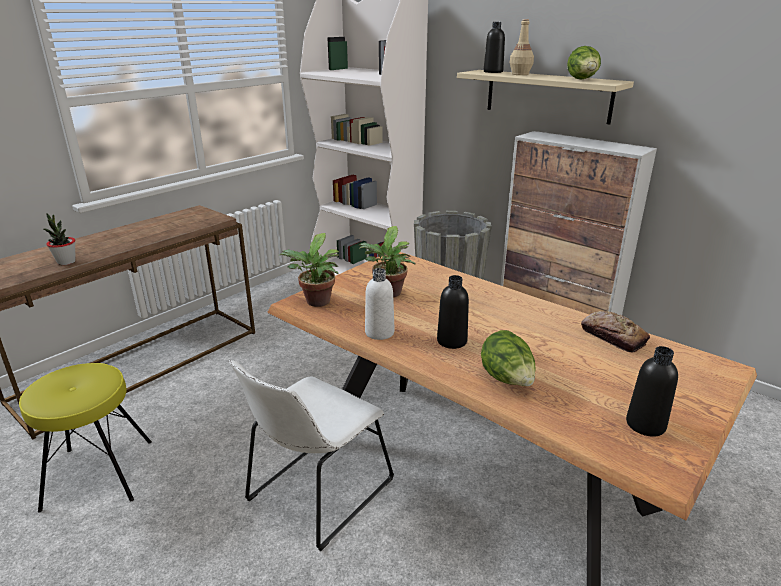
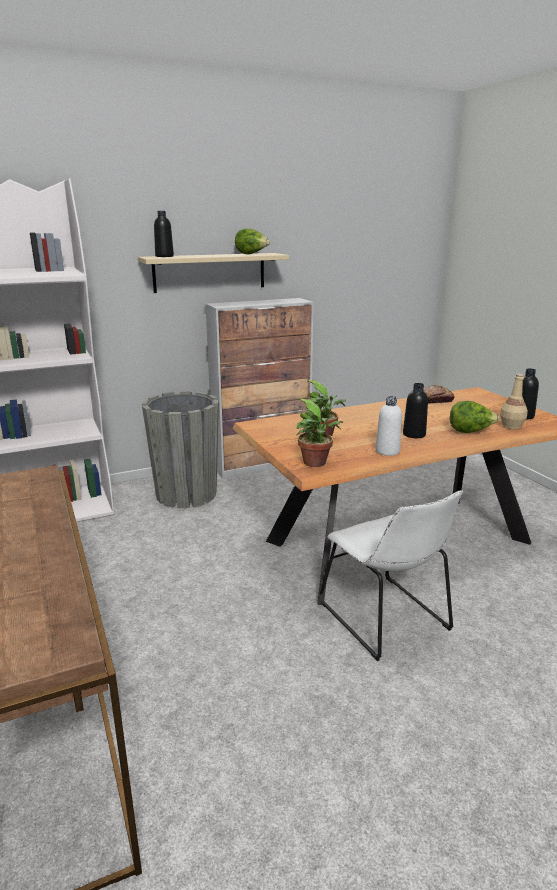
camera: 65 degrees left, 5 degrees down
yellow stool [19,363,152,512] -> none
potted plant [44,214,75,265] -> none
beige bottle [510,19,534,75] -> beige bottle moved to [500,373,528,429]

